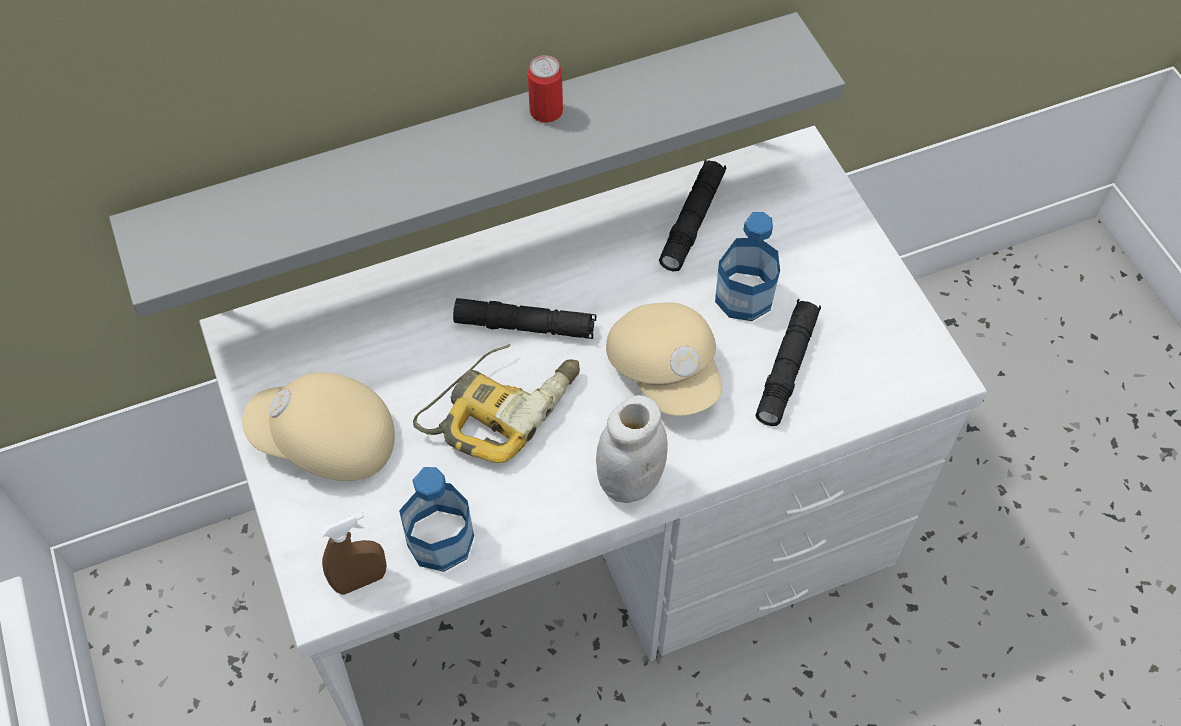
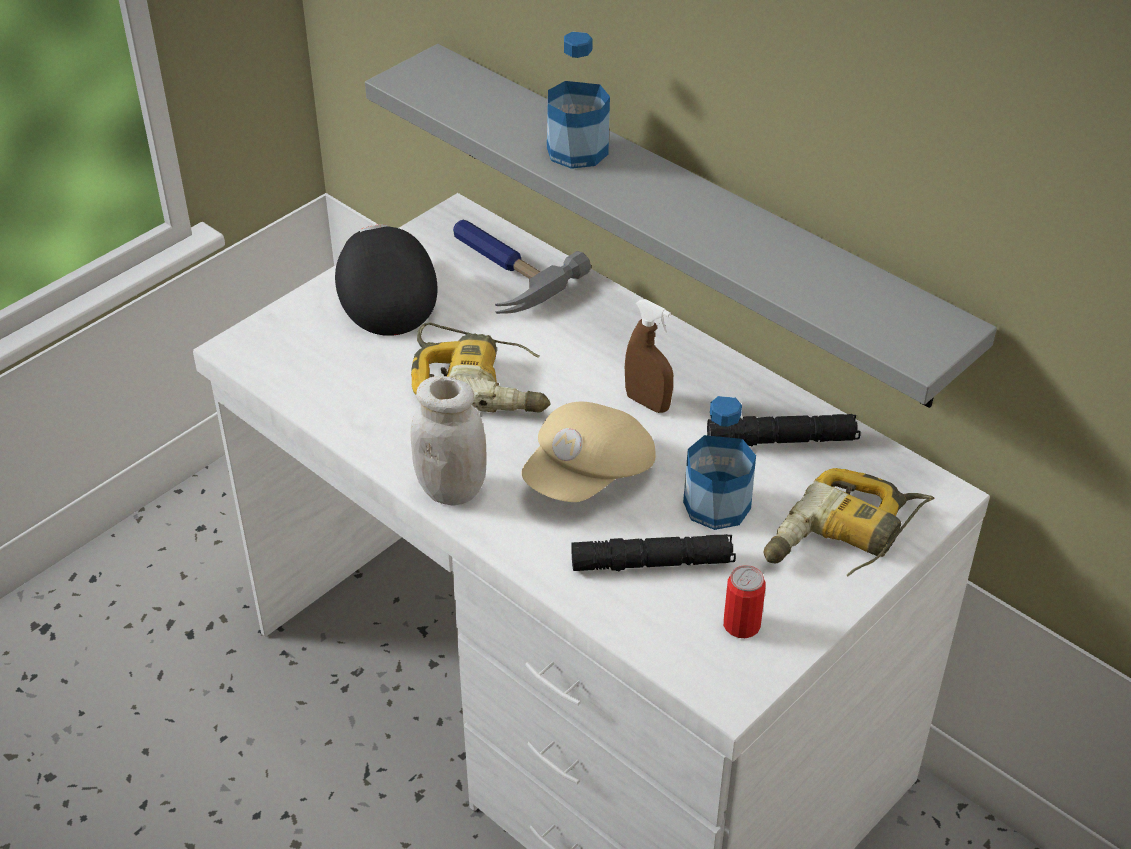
camera: 65 degrees right, 15 degrees down
beige cap [242,372,395,481] -> black cap [335,224,438,336]
brown spray bottle [320,512,387,595] -> brown spray bottle moved to [625,299,673,413]
bottle [399,467,474,572] -> bottle moved to [547,31,610,169]
black flashlight [453,298,596,339] -> none
can [528,55,563,123] -> can moved to [723,565,766,638]
none -> hammer [453,220,591,314]
none -> power drill [764,468,935,577]

